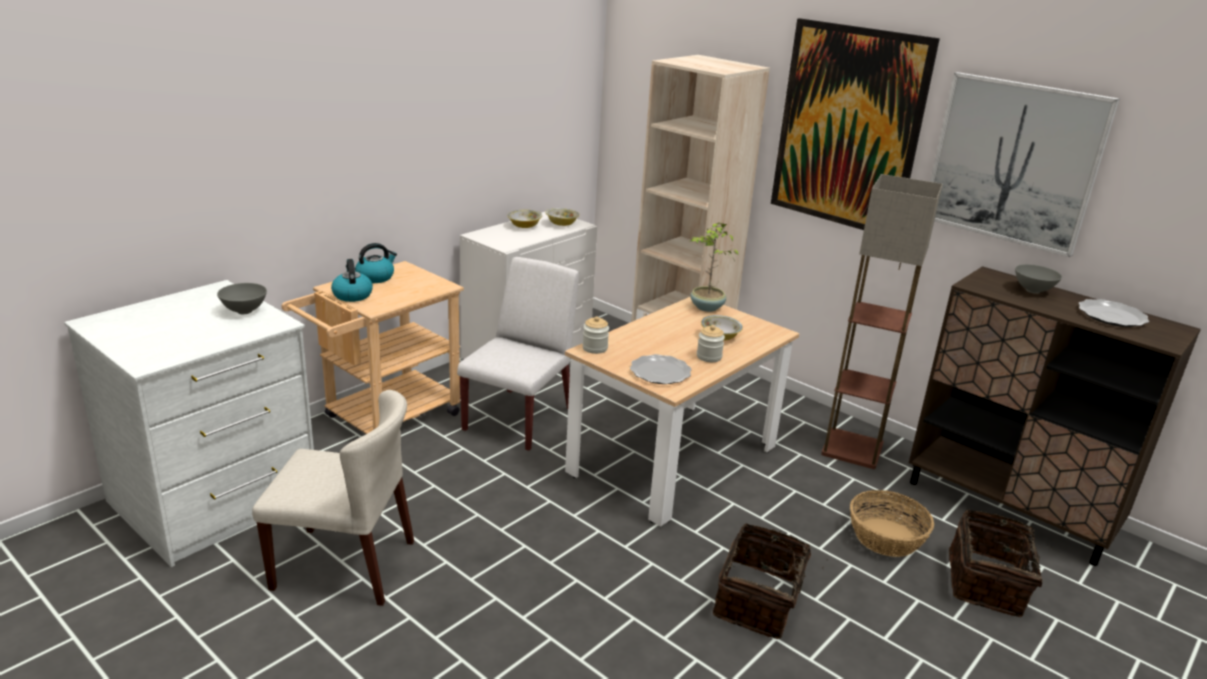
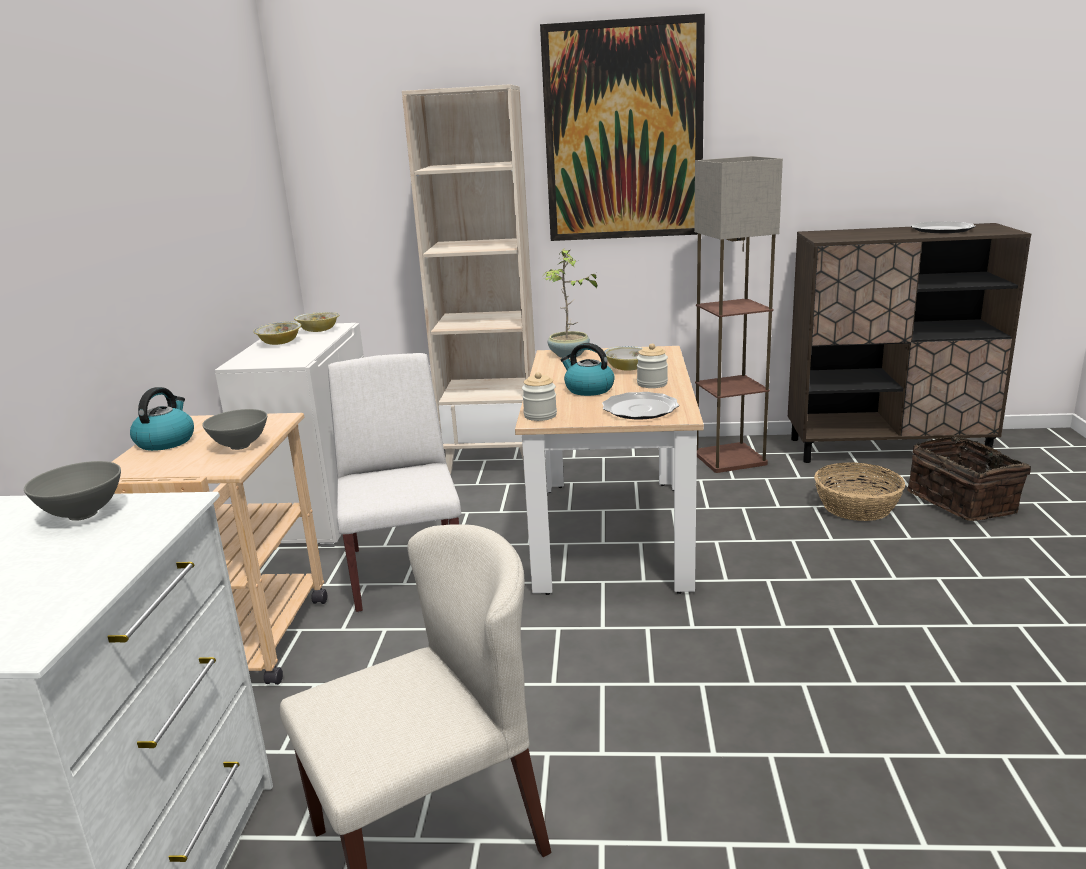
camera: 35 degrees left, 5 degrees down
kettle [331,259,373,302] -> kettle moved to [561,343,615,396]
basket [713,523,828,639] -> none
picture [930,72,1120,257] -> none
grey bowl [1015,264,1062,294] -> grey bowl moved to [202,409,267,450]

